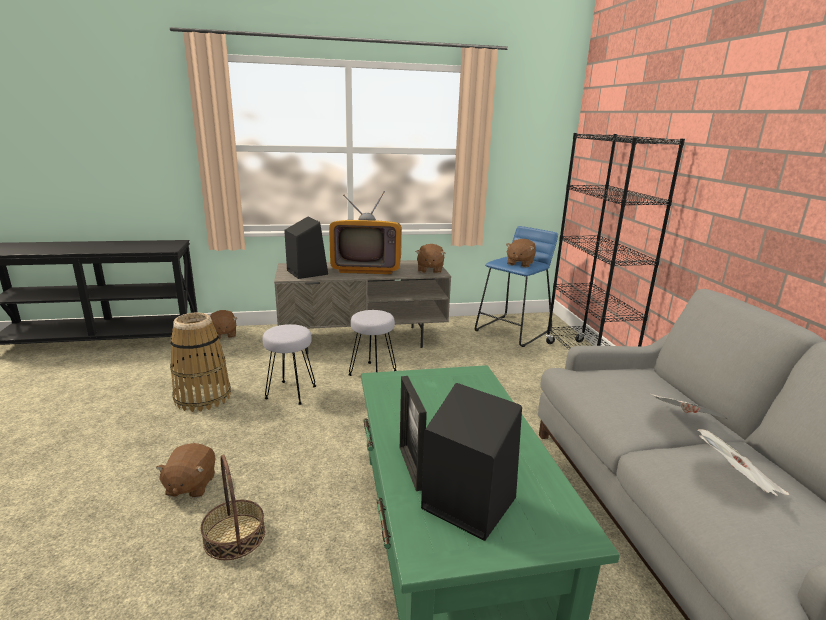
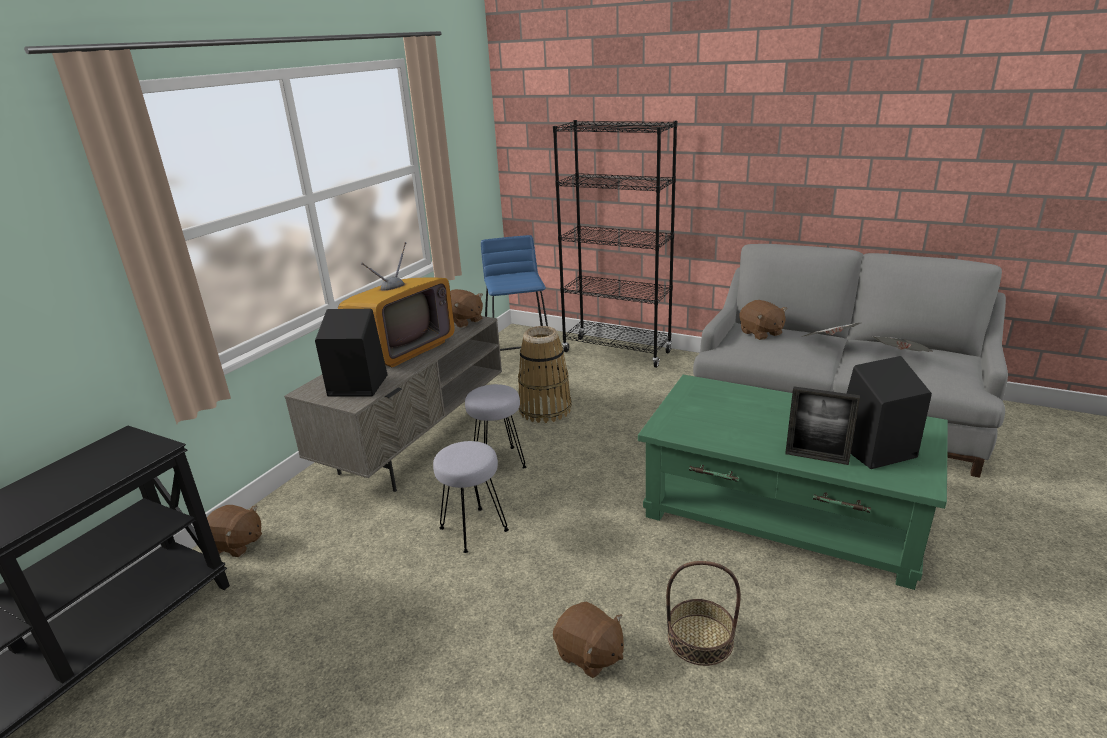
camera: 50 degrees left, 5 degrees up
basket [170,313,231,412] -> basket moved to [518,326,572,423]
brown plush toy [506,239,536,267] -> brown plush toy moved to [739,300,787,340]

